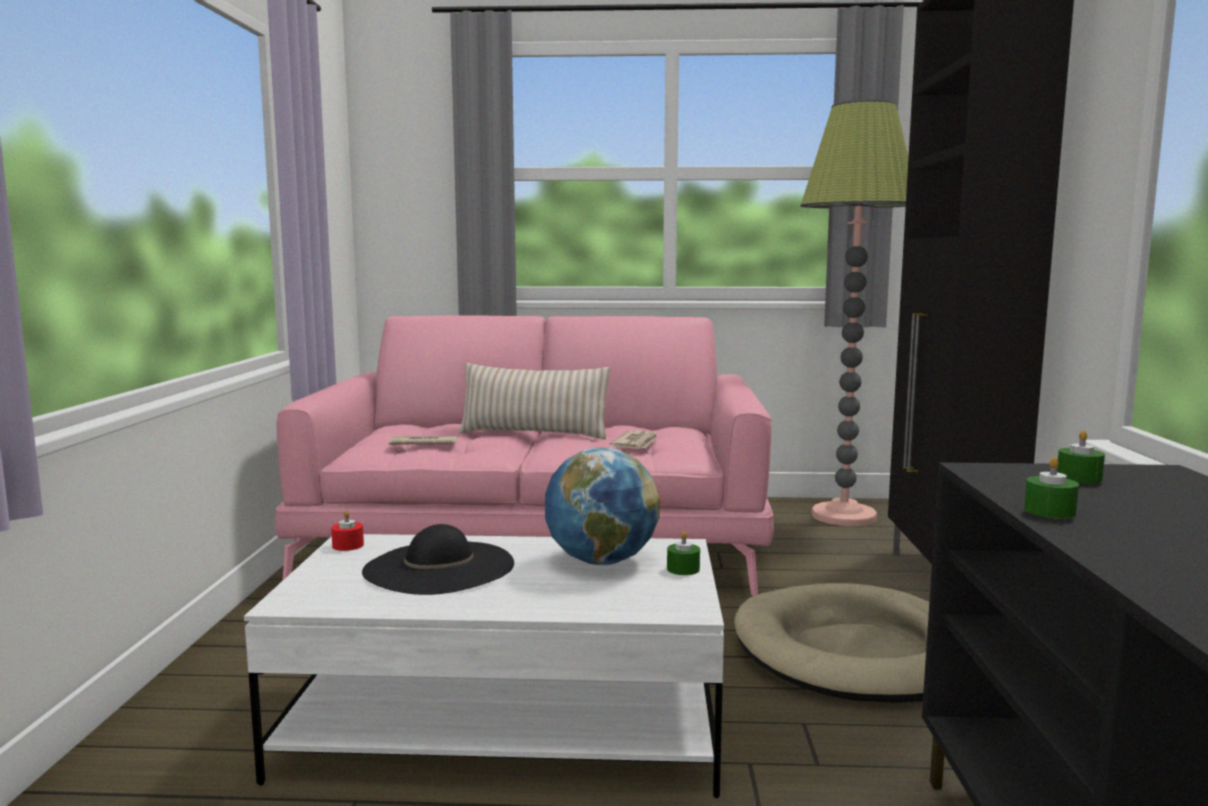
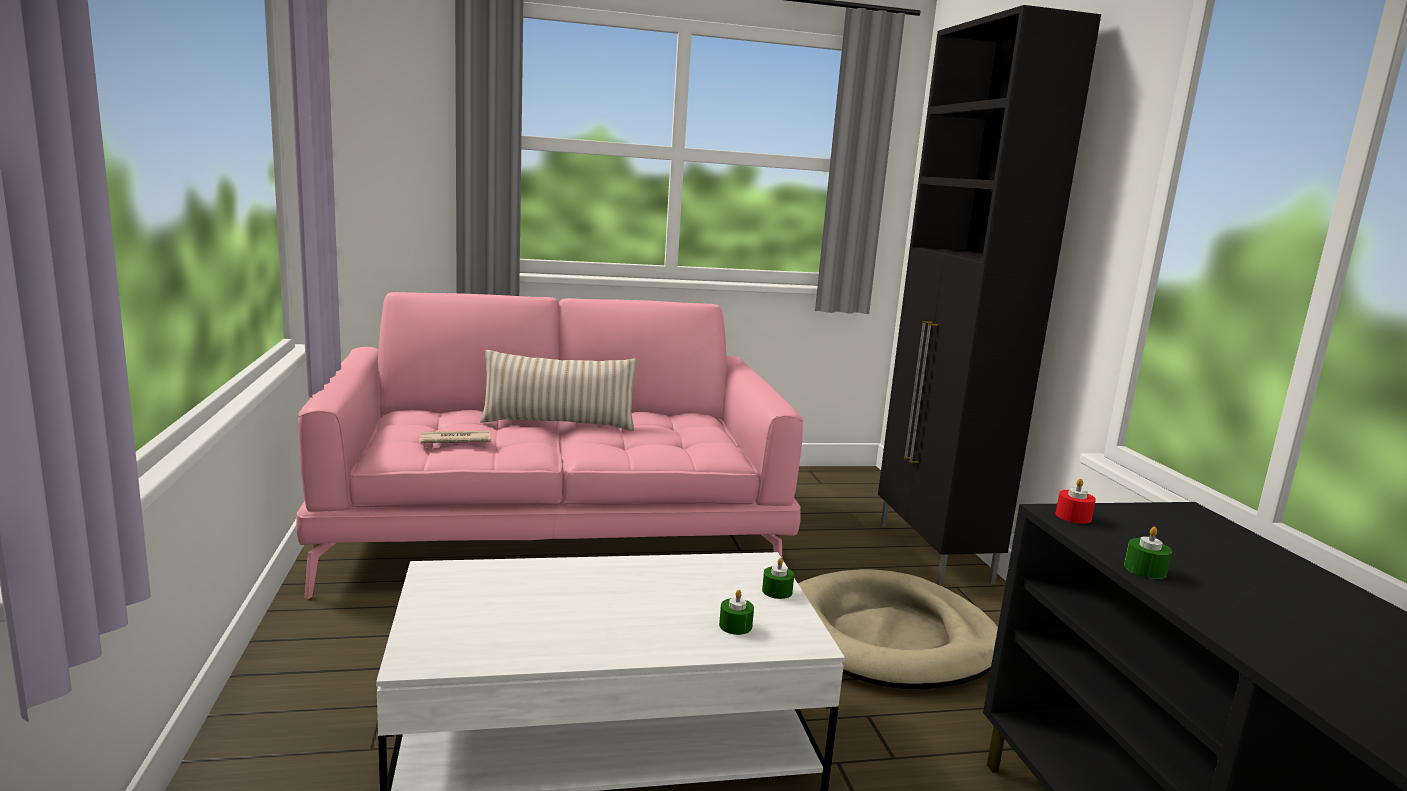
camera: 15 degrees left, 5 degrees up
red candle [331,510,364,551] -> red candle moved to [1056,478,1096,524]
black hat [362,524,514,595] -> none
globe [545,448,660,565] -> none
newspaper [610,430,657,449] -> none
floor lamp [801,100,908,526] -> none
green candle [1057,430,1105,484] -> green candle moved to [719,590,754,635]

